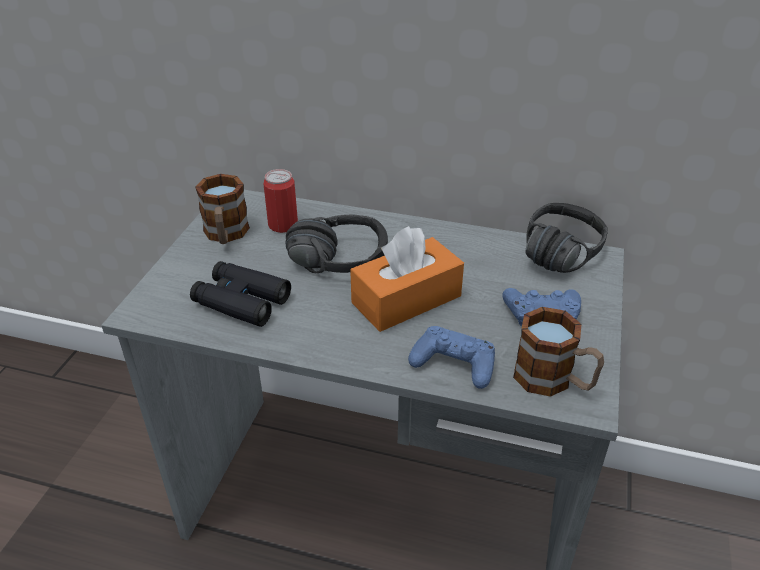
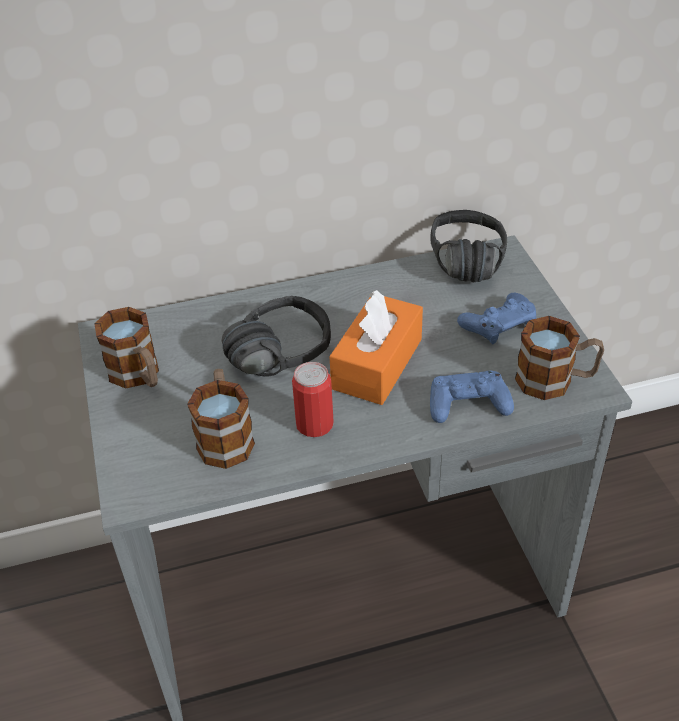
camera: 30 degrees left, 5 degrees up
black binoculars [190,261,291,327] -> mug [187,369,255,469]
can [264,169,298,233] -> can moved to [292,362,334,437]

